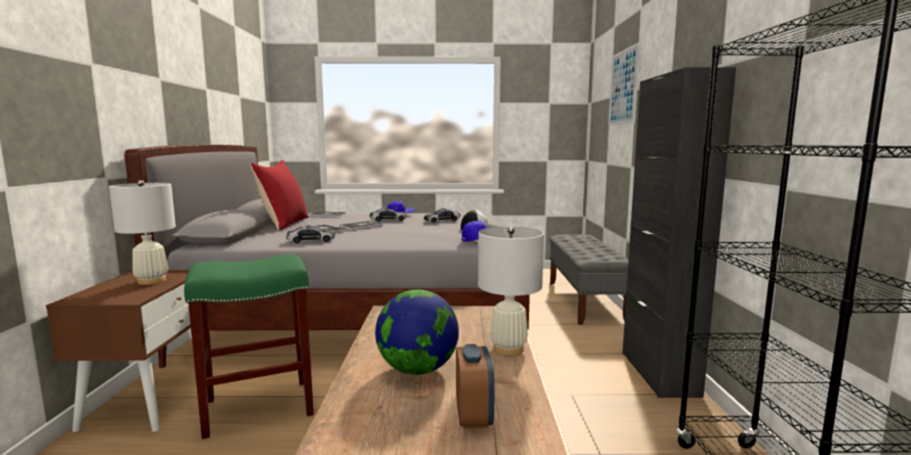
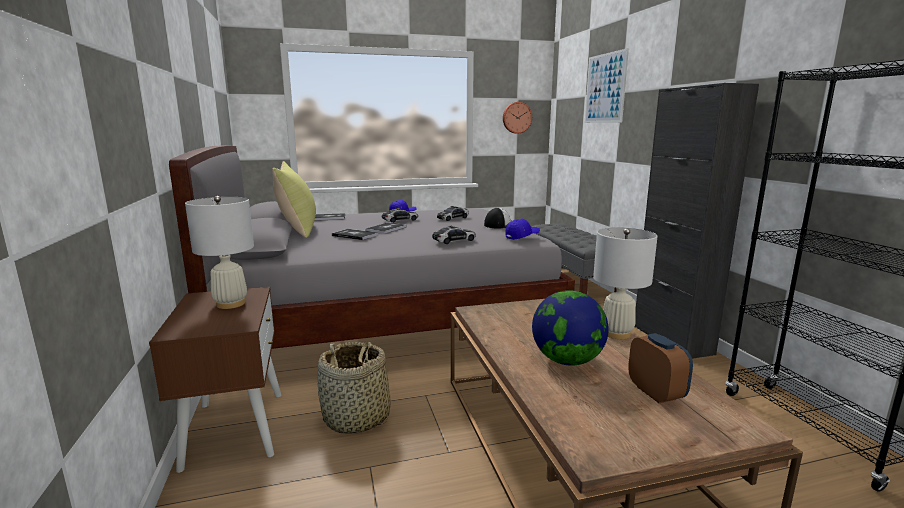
camera: 15 degrees left, 5 degrees up
green stool [184,254,314,439] -> basket [318,341,391,434]
red pillow [250,160,309,230] -> yellow pillow [272,161,316,238]
toy car [286,225,335,243] -> toy car moved to [432,226,476,244]
none -> wall clock [503,102,532,134]

